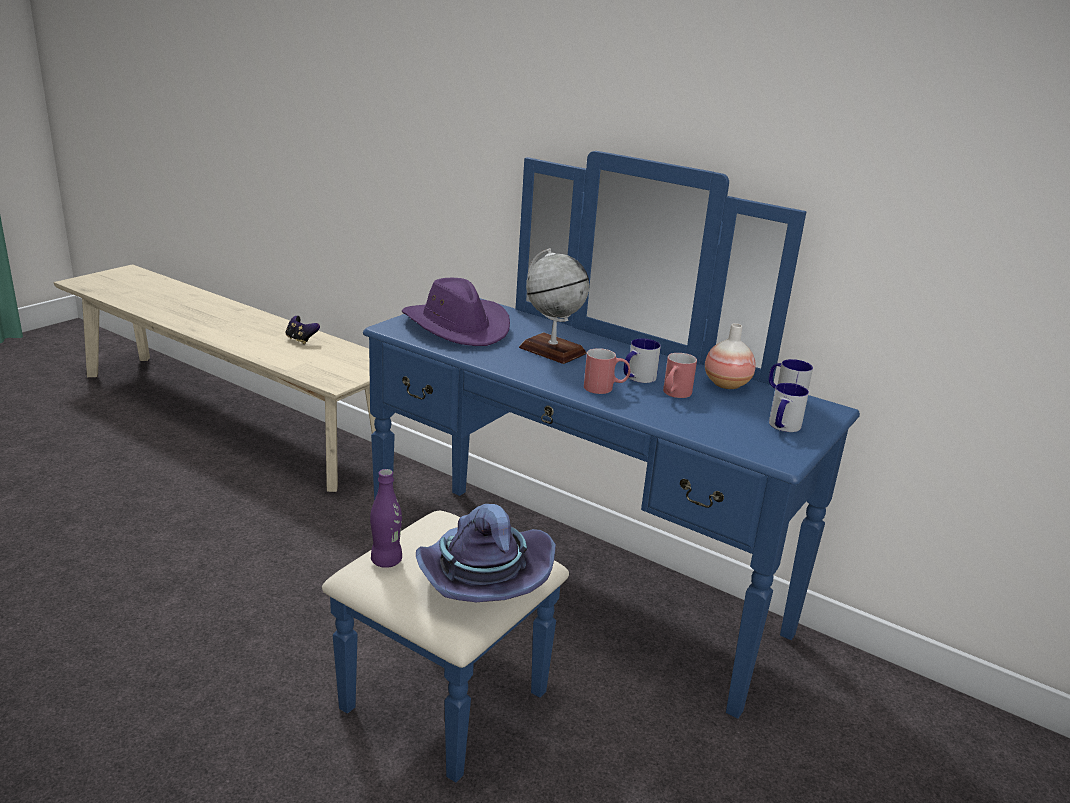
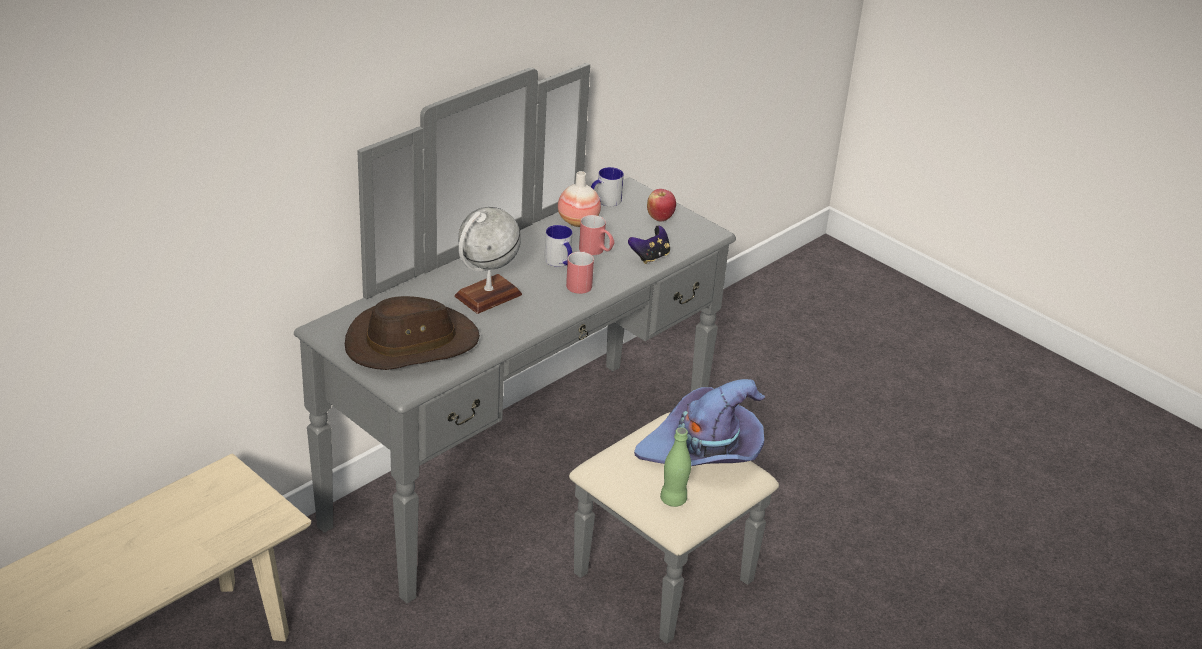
camera: 80 degrees left, 10 degrees up
game controller [286,316,320,344] -> game controller moved to [628,226,670,264]
blue dresser [322,151,860,783] -> grey dresser [294,63,779,644]
purple bottle [370,469,402,568] -> green bottle [660,428,691,507]
purple hat [402,278,510,346] -> brown hat [345,296,480,370]
mug [769,383,809,432] -> apple [647,189,676,221]

